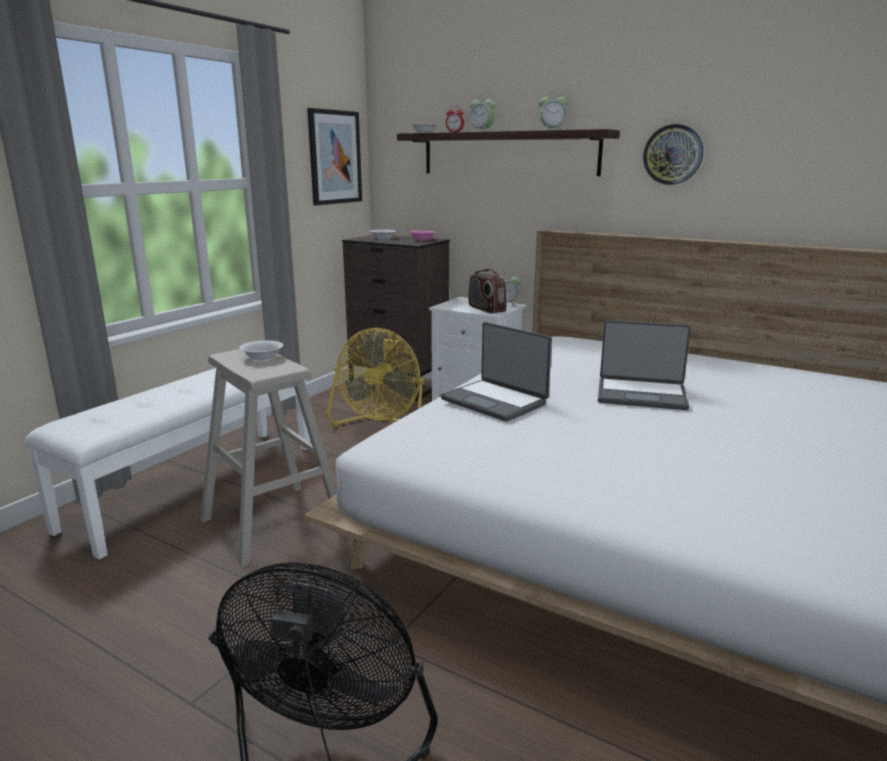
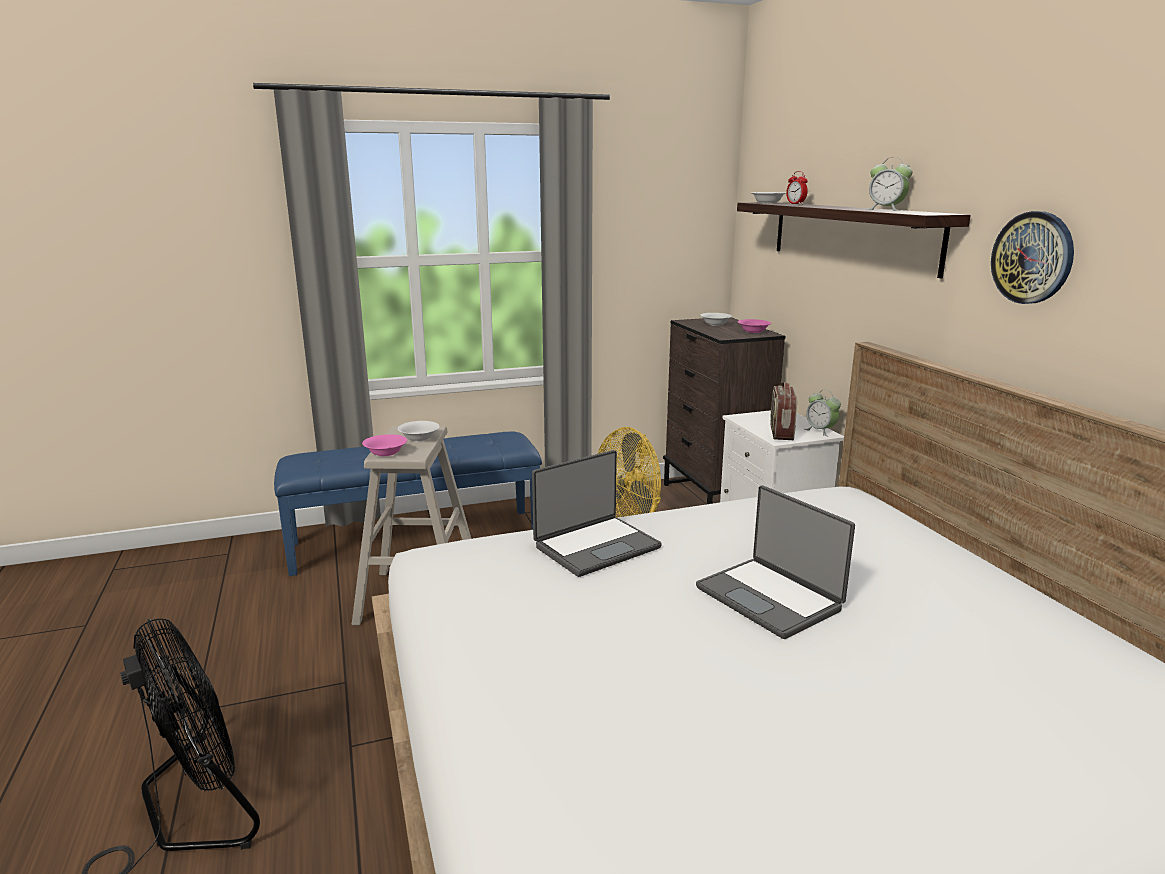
camera: 40 degrees right, 0 degrees up
white bench [24,368,310,560] -> blue bench [274,431,542,576]
picture [307,108,362,205] -> none
laptop [441,322,552,422] -> laptop turned 120 degrees counterclockwise [532,450,662,577]
alarm clock [469,95,496,132] -> none
none -> pink bowl [362,434,407,456]

